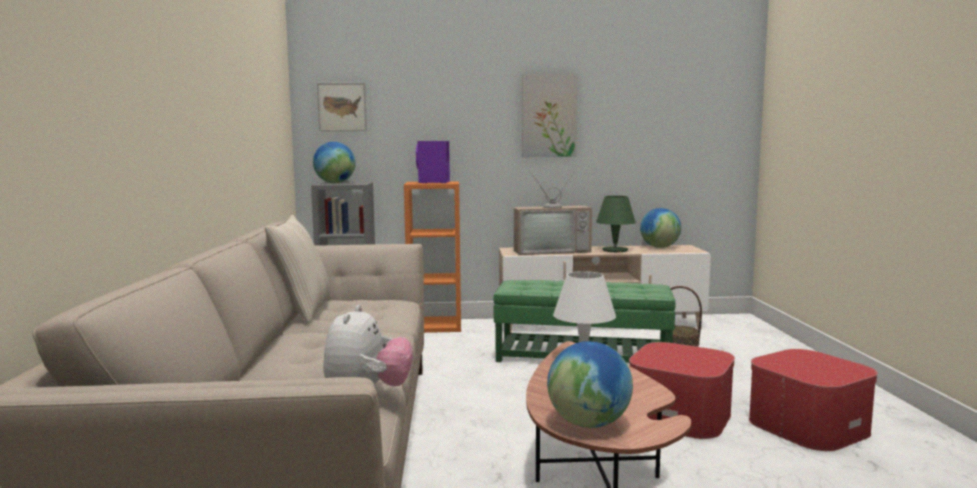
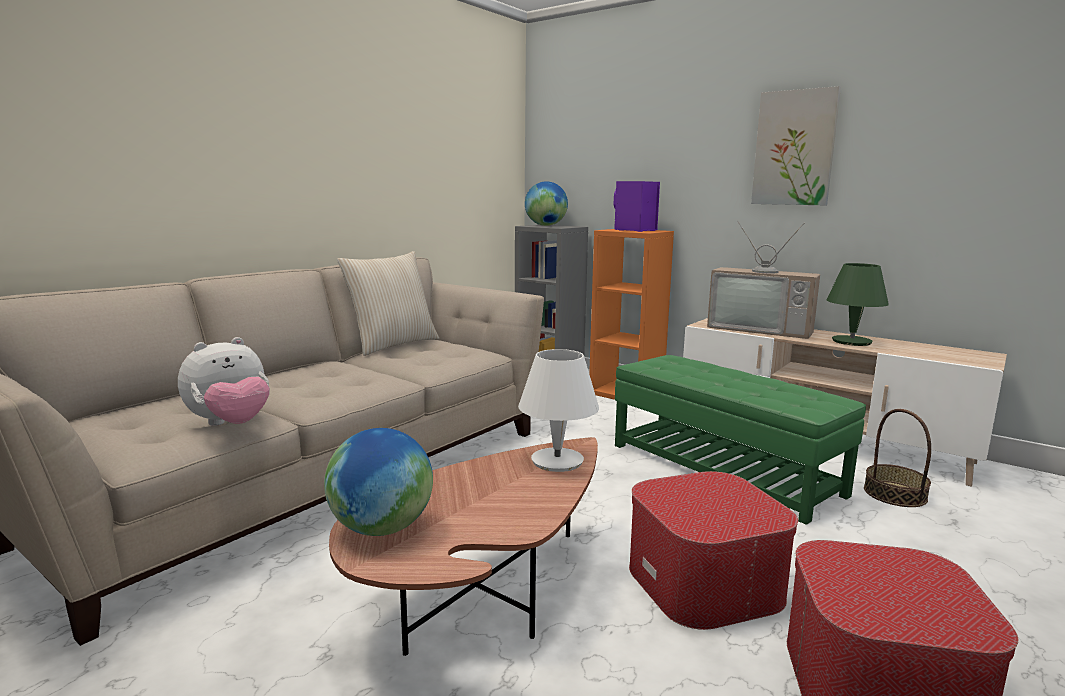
camera: 40 degrees right, 5 degrees up
picture [317,83,367,131] -> none
globe [640,208,681,248] -> none

